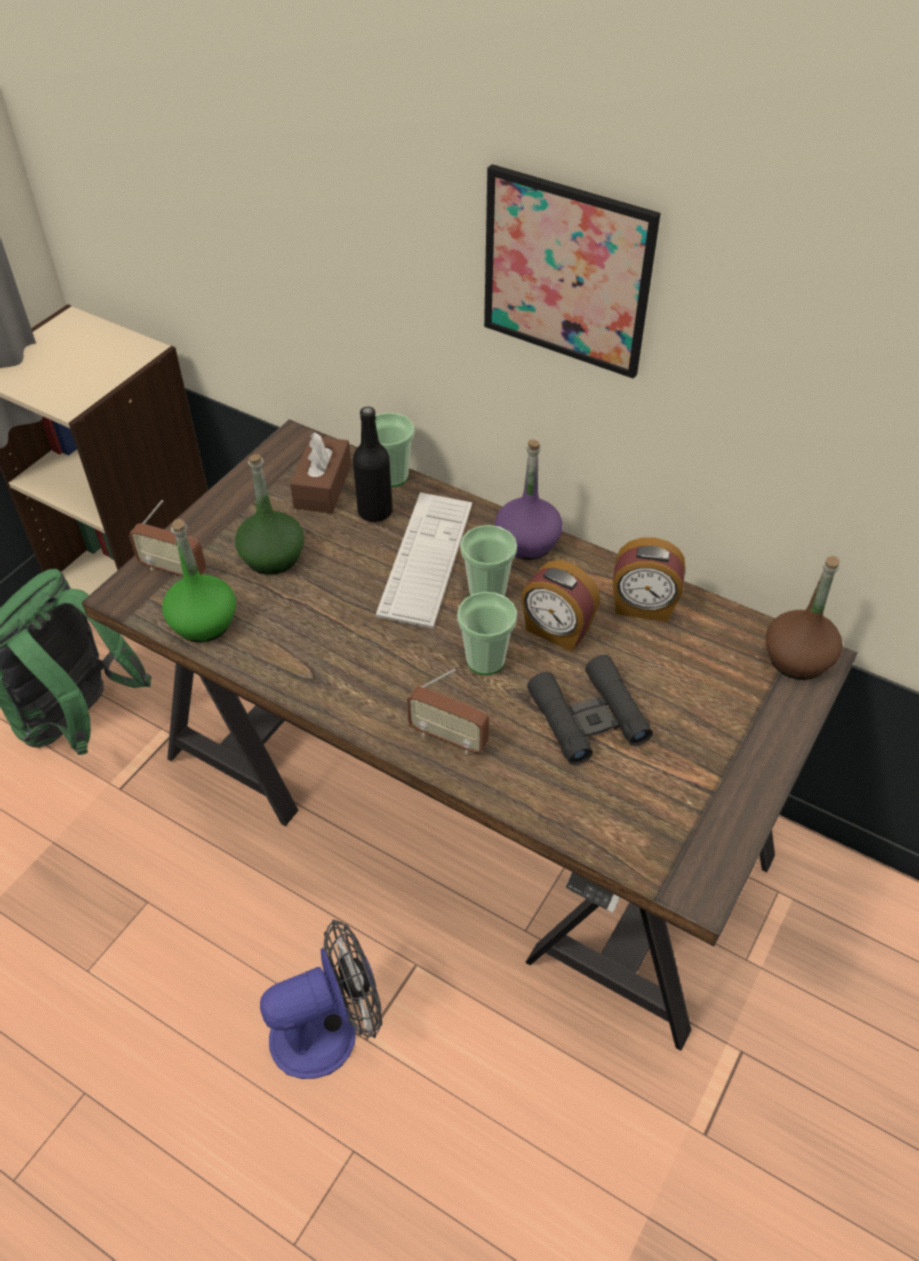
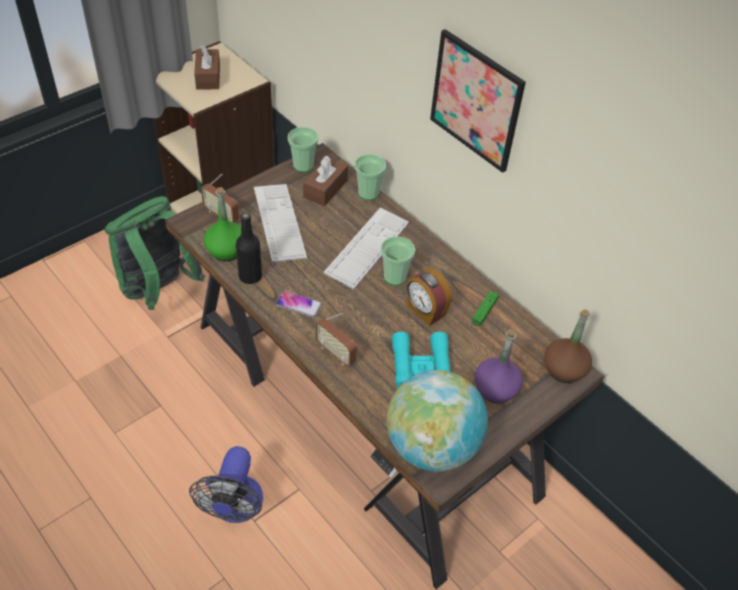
camera: 15 degrees right, 0 degrees up
green bottle [235,454,304,575] -> keyboard [254,184,307,262]
fan [260,920,382,1079] -> fan turned 105 degrees clockwise [189,446,263,523]
black bottle [353,406,393,522] -> black bottle moved to [236,213,262,284]
cup [457,592,517,675] -> cup moved to [288,127,318,172]
purple bottle [495,439,563,560] -> purple bottle moved to [475,329,523,403]
black binoculars [527,655,653,765] -> turquoise binoculars [392,332,451,388]
alarm clock [613,538,685,622] -> green game controller [472,291,499,326]
none -> brown tissue box [194,45,220,90]
none -> phone [276,291,322,317]
none -> globe [387,370,488,472]

